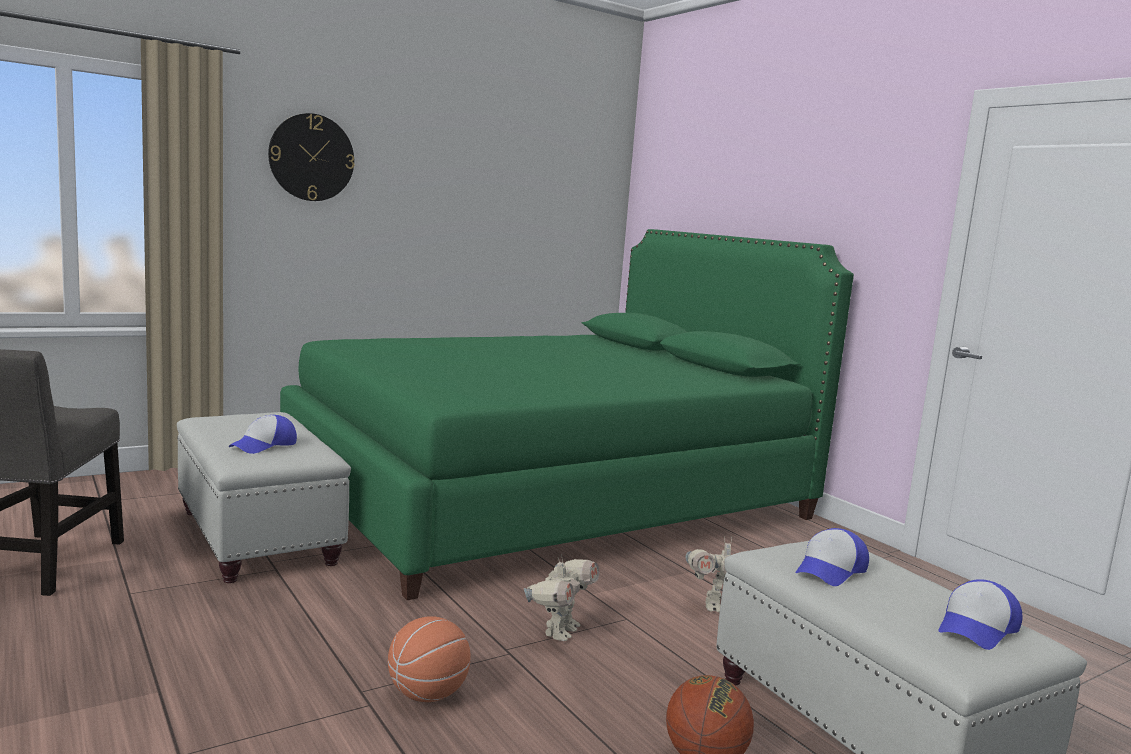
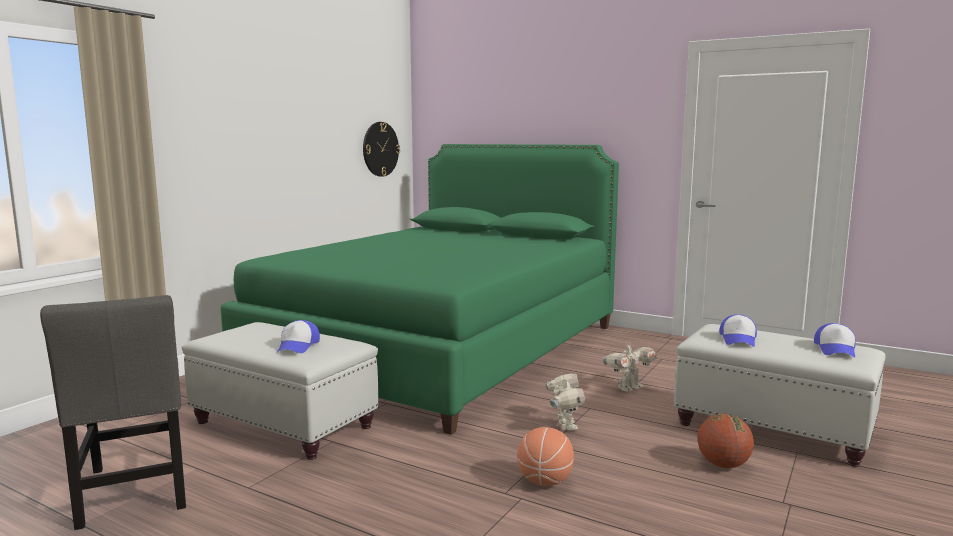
camera: 25 degrees left, 0 degrees up
wall clock [268,113,354,201] -> wall clock moved to [363,122,400,177]

